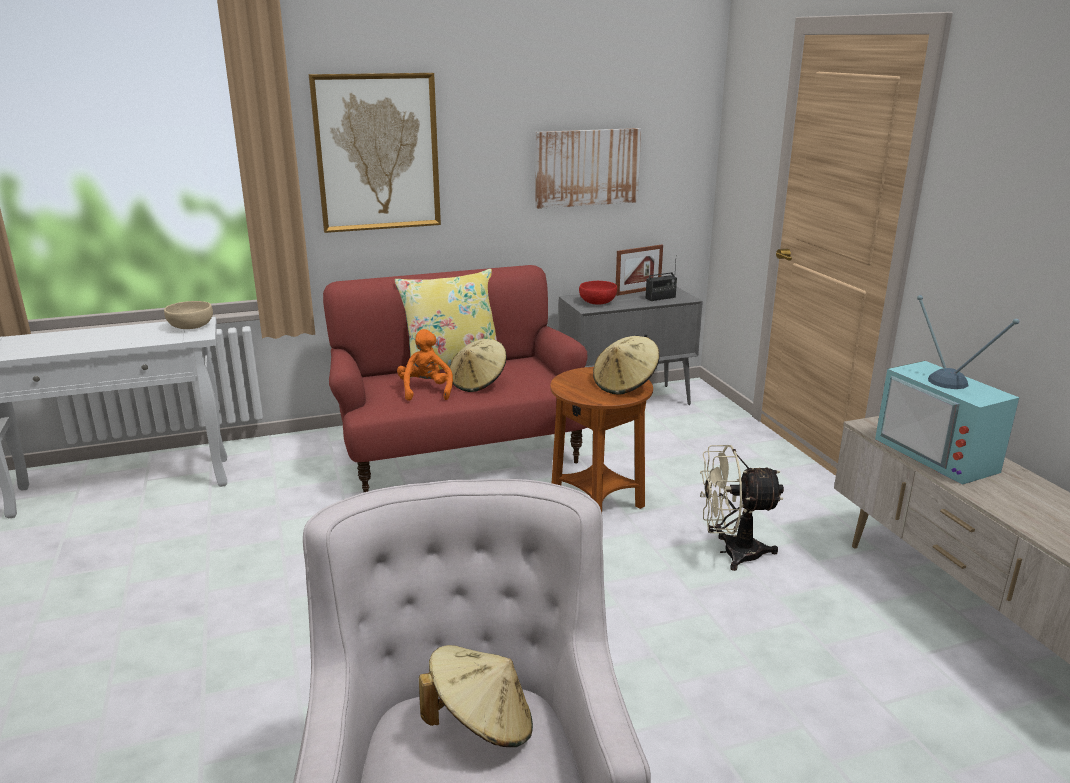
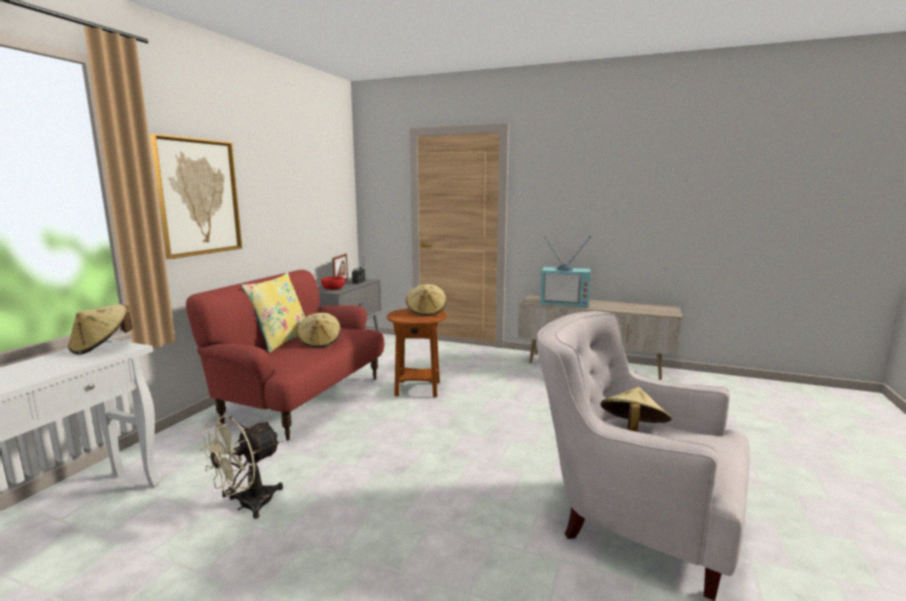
camera: 50 degrees left, 10 degrees down
beige bowl [164,301,213,329] -> beige hat [68,304,132,355]
orange plush toy [397,329,453,401] -> none
picture [535,128,641,209] -> none
beige fan [700,445,784,571] -> beige fan moved to [199,415,283,519]

